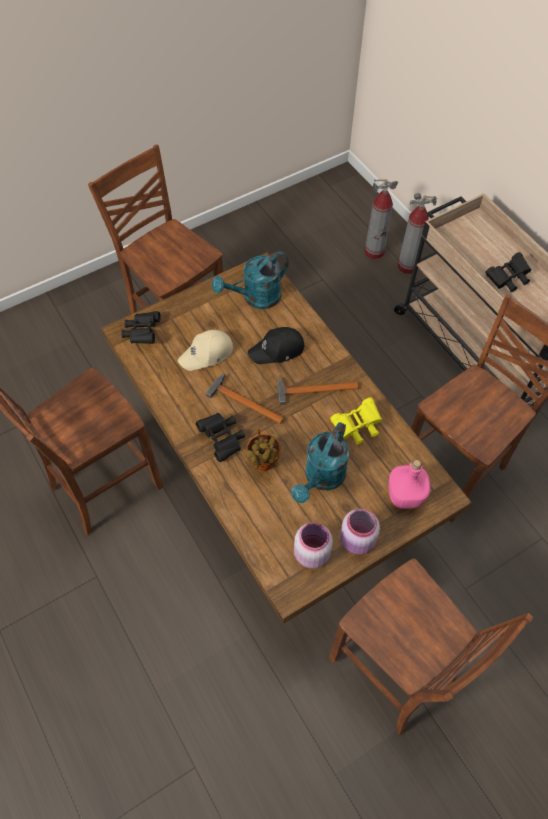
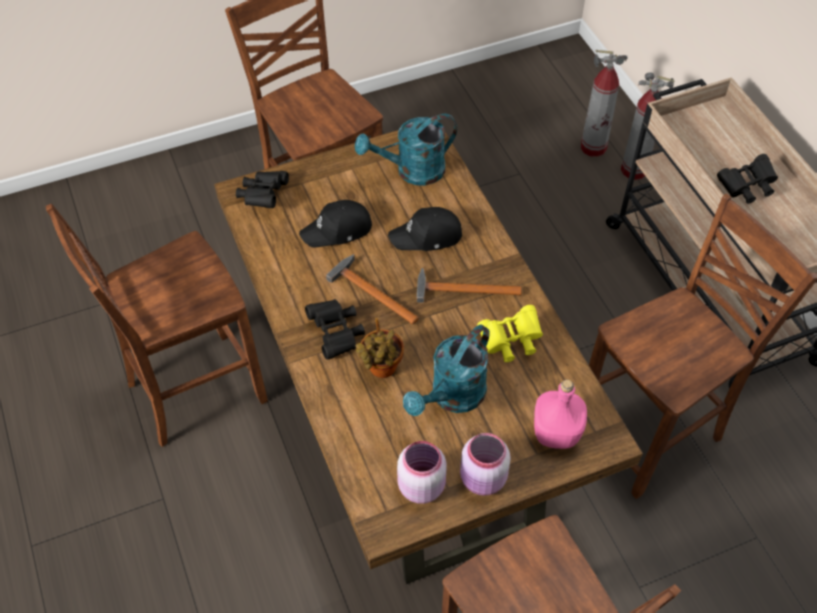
camera: 10 degrees right, 5 degrees down
beige cap [178,330,233,371] -> black cap [299,200,372,248]

